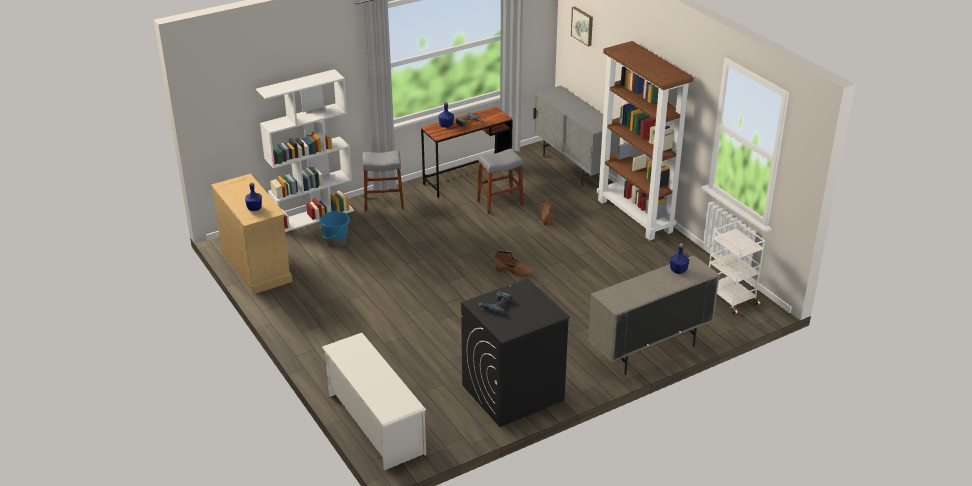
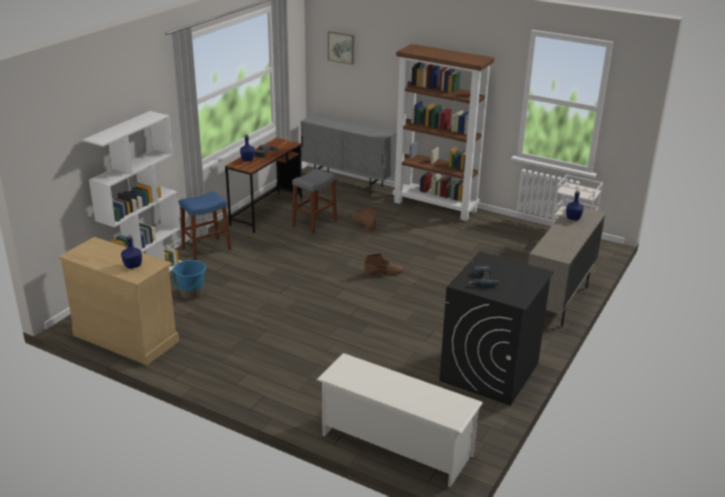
camera: 30 degrees left, 5 degrees down
grey stool [363,150,404,211] -> blue stool [179,191,231,260]

